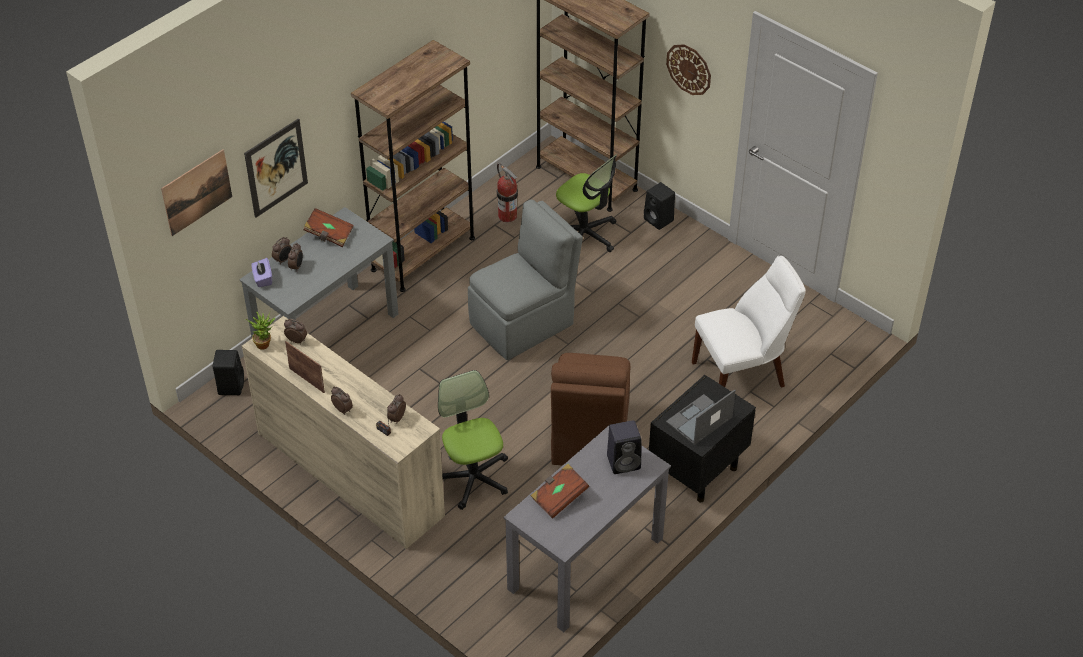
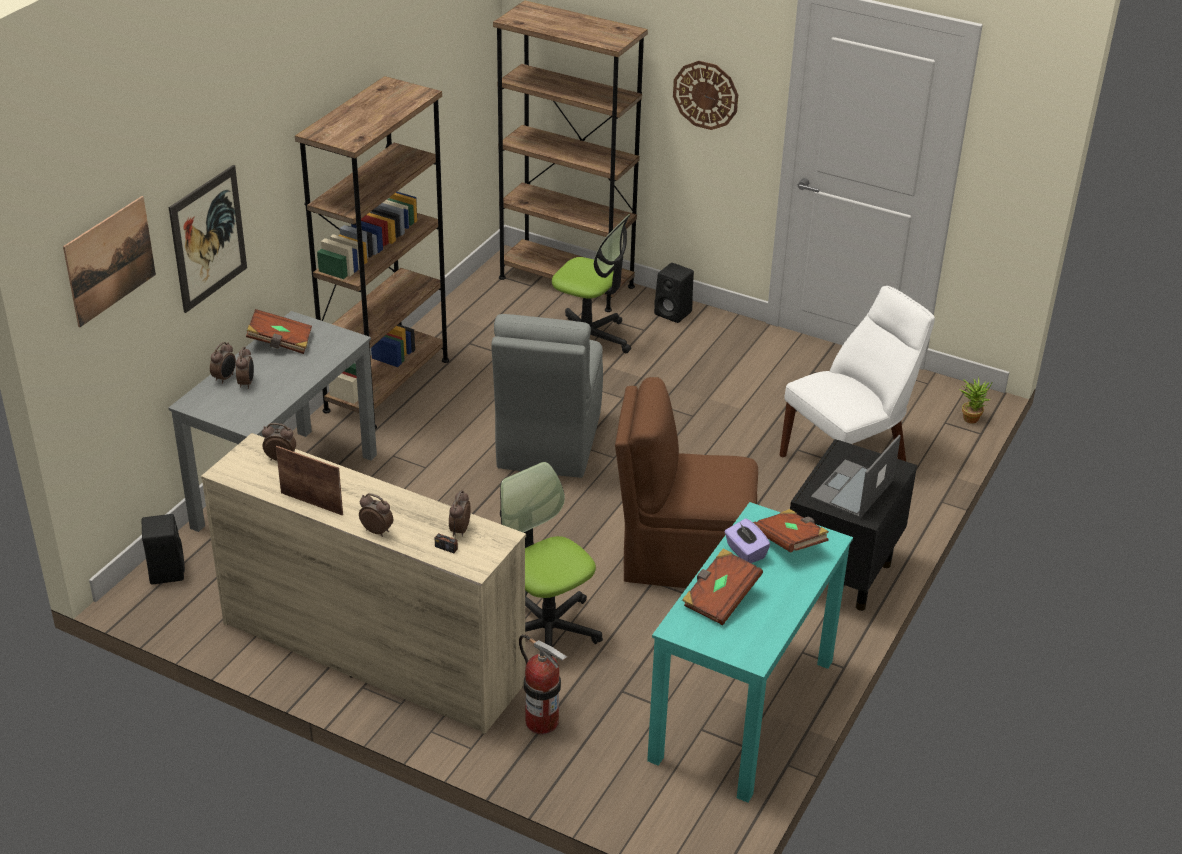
camera: 15 degrees left, 10 degrees down
potted plant [245,311,276,350] -> potted plant moved to [959,377,992,424]
purple tissue box [252,258,272,287] -> purple tissue box moved to [724,518,770,563]
grey chair [468,200,583,360] -> grey chair turned 150 degrees clockwise [491,314,603,478]
fire extinguisher [497,163,518,222] -> fire extinguisher moved to [519,634,567,735]
grey desk [504,424,671,632] -> turquoise desk [647,502,853,803]
brown chair [551,353,630,466] -> brown chair turned 105 degrees clockwise [615,377,758,588]
black speaker [607,420,641,474] -> brown book [753,509,829,553]

